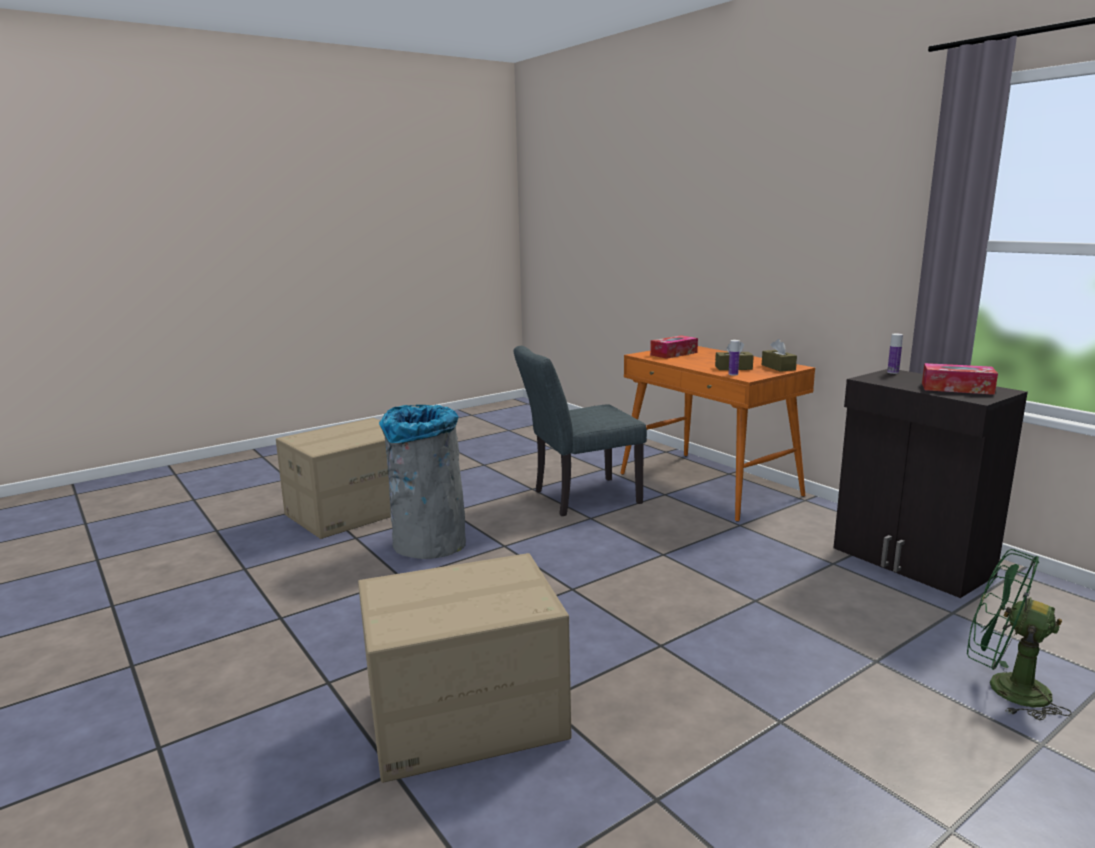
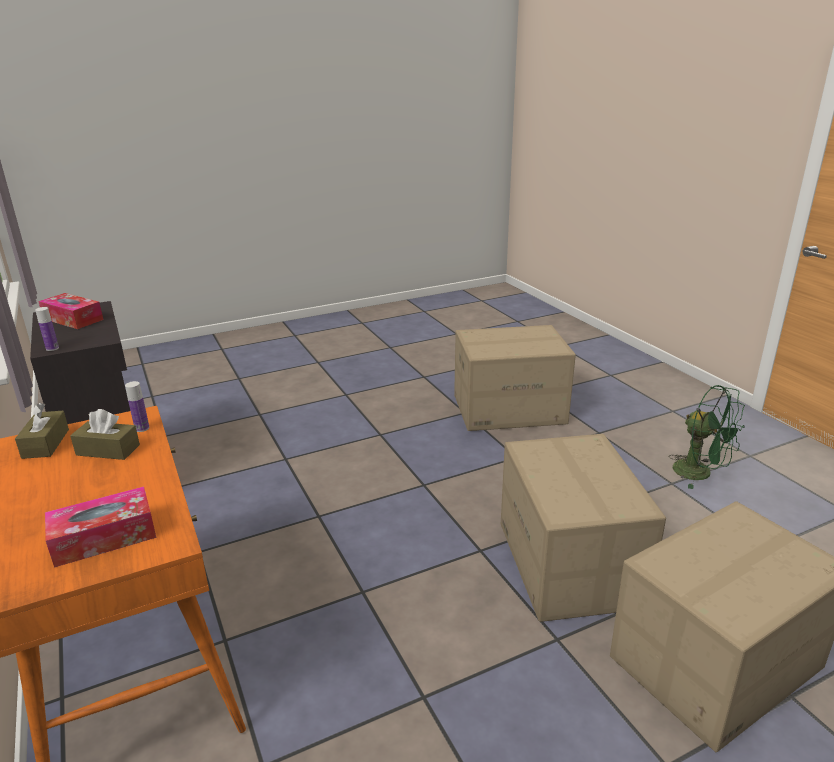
camera: 170 degrees left, 10 degrees up
grey trash can [379,405,466,559] -> cardboard box [501,434,666,622]
grey chair [514,346,647,516] -> none
green fan [967,549,1072,720] -> green fan moved to [668,385,745,489]

